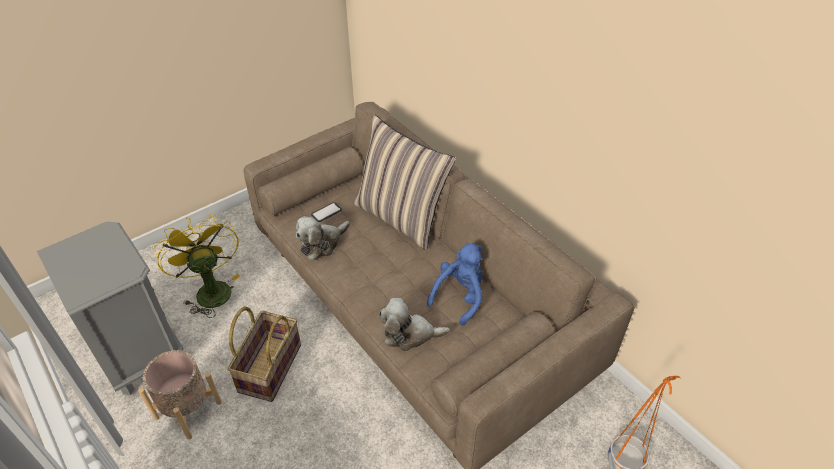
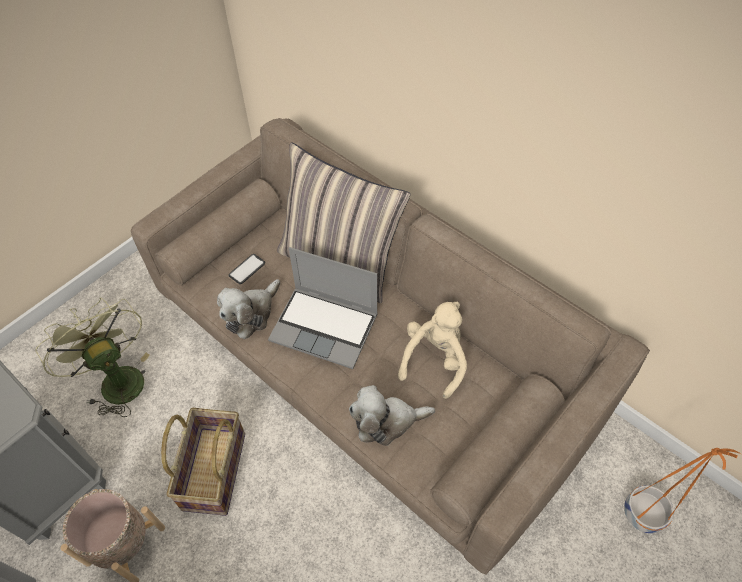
camera: 10 degrees left, 10 degrees up
yellow fan [154,214,240,318] -> green fan [35,297,150,417]
blue plush toy [427,243,483,326] -> beige plush toy [398,301,467,399]
none -> laptop [268,247,378,369]

